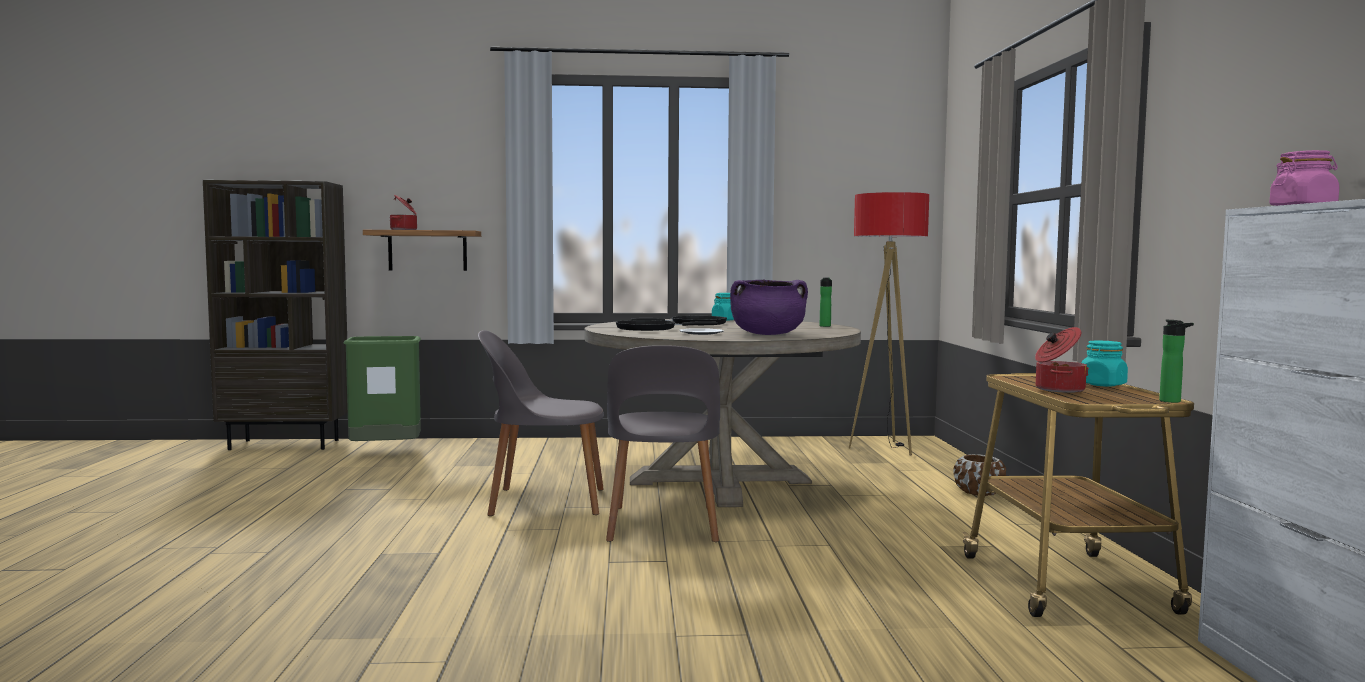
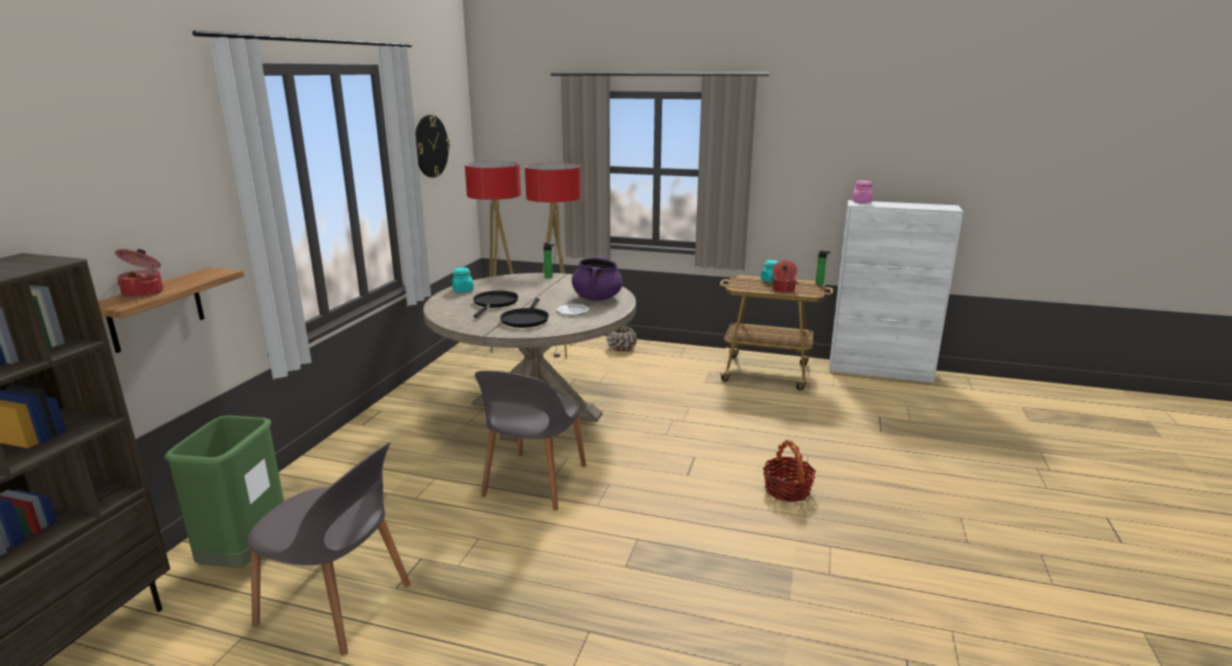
camera: 70 degrees left, 15 degrees up
grey chair [606,345,720,542] -> grey chair moved to [248,442,411,655]
none -> wall clock [415,115,450,178]
none -> floor lamp [525,163,581,359]
none -> basket [763,440,816,502]

